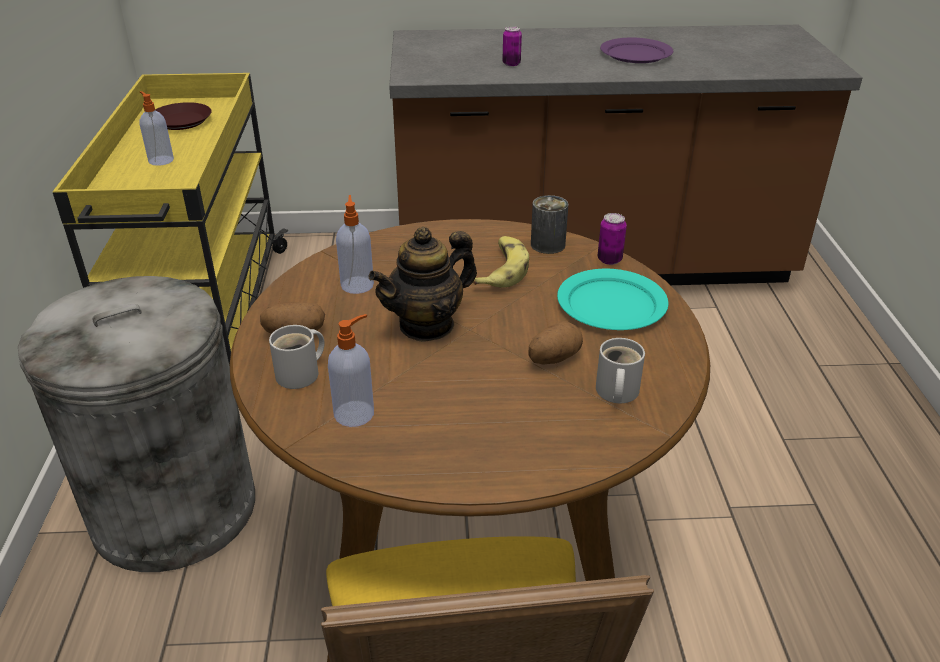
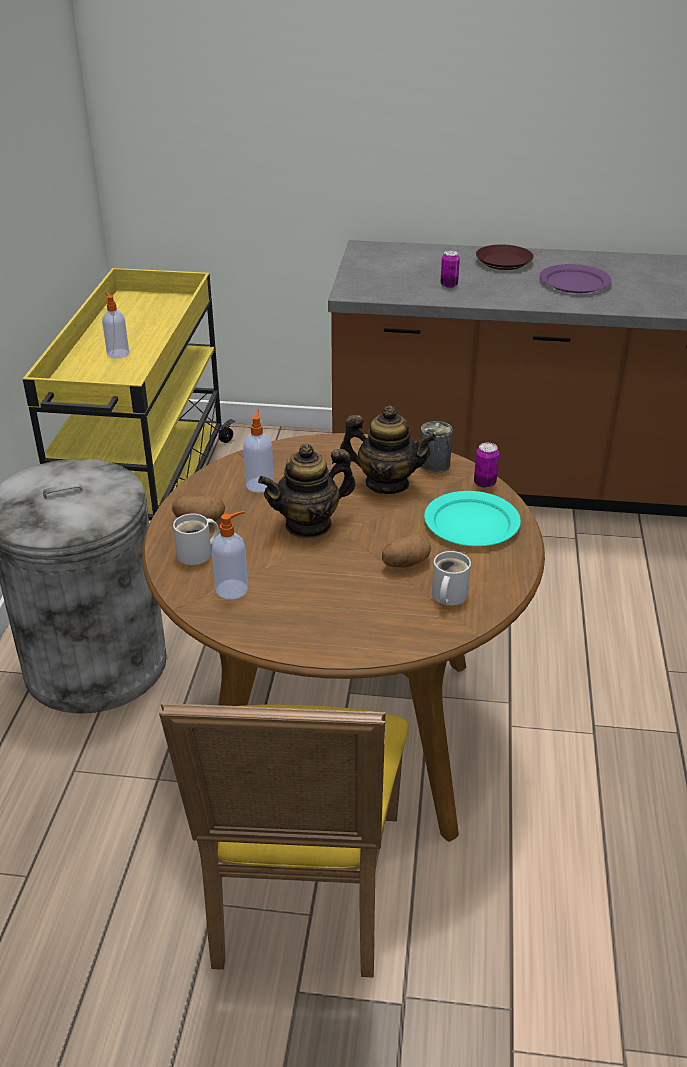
camera: 10 degrees right, 0 degrees up
brown plate [155,102,211,130] -> brown plate moved to [476,244,534,270]
banana [473,236,529,288] -> teapot [340,405,437,494]

